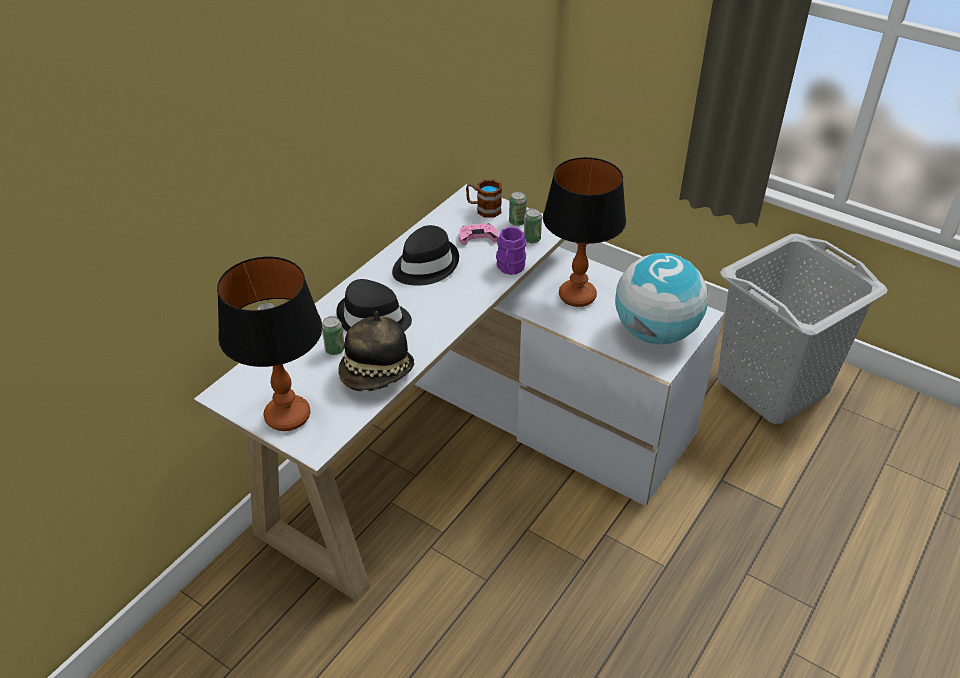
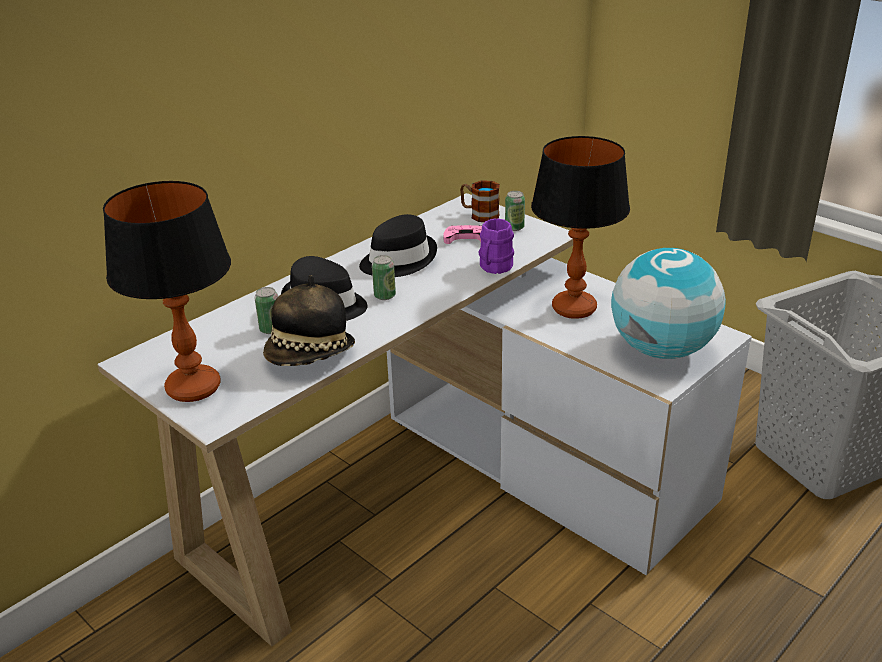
camera: 10 degrees right, 10 degrees down
can [524,208,542,243] -> can moved to [372,255,396,300]

